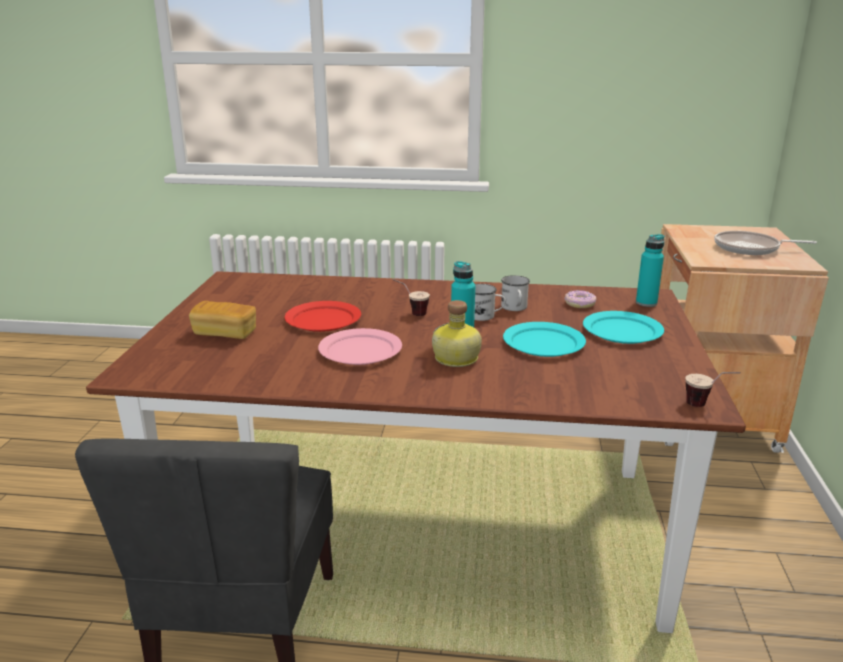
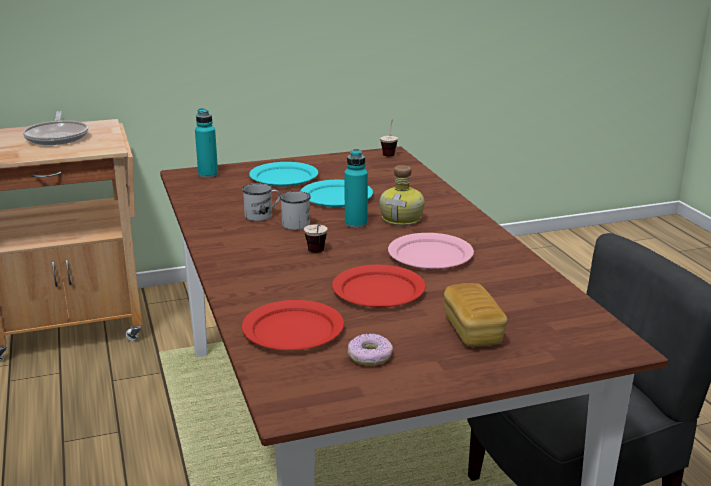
camera: 115 degrees left, 0 degrees up
donut [564,290,596,308] -> donut moved to [348,334,393,366]
none -> red plate [242,300,344,350]

